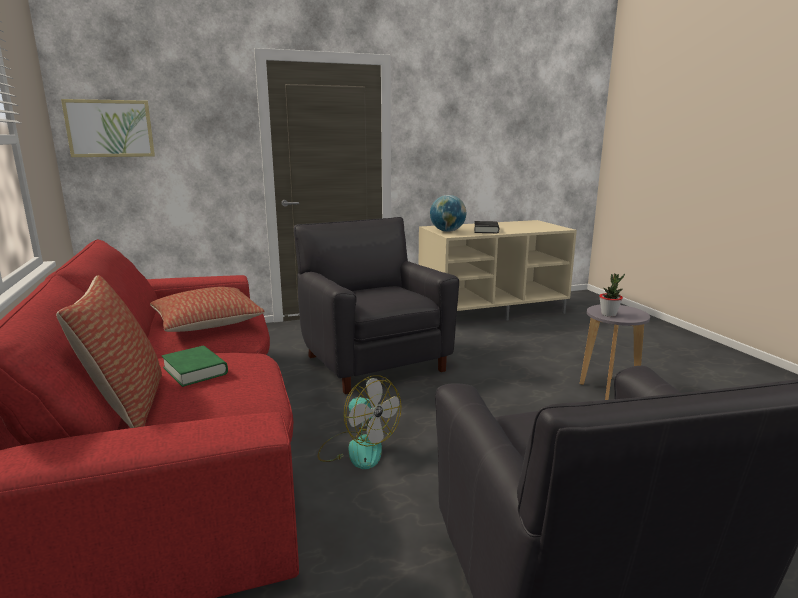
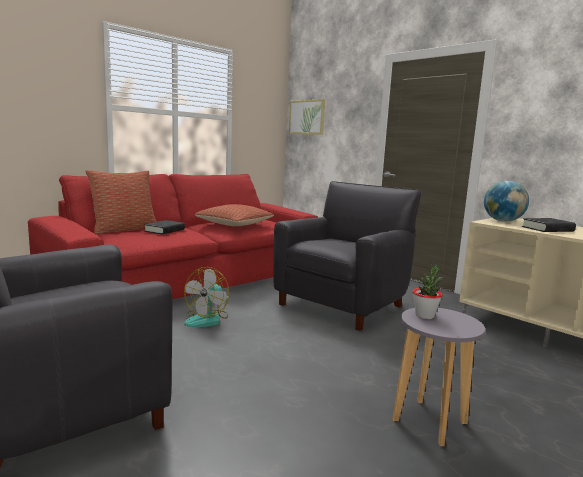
camera: 65 degrees right, 5 degrees down
green book [162,346,228,387] -> black book [144,220,185,235]

